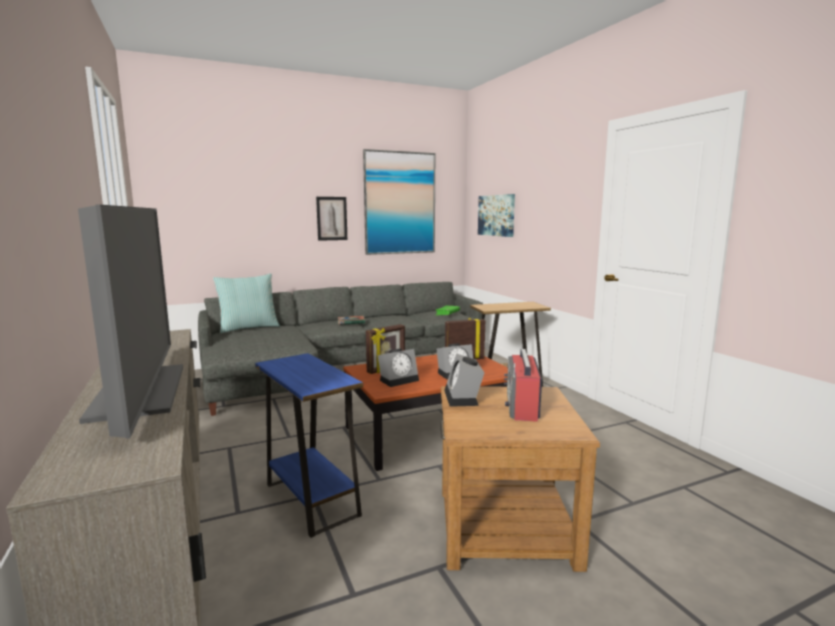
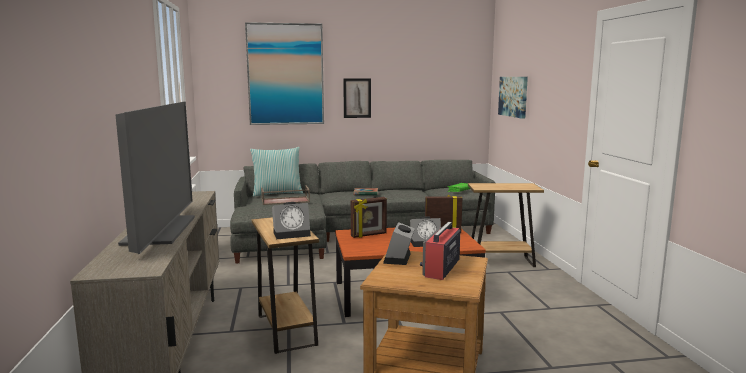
camera: 15 degrees right, 0 degrees up
blue side table [255,353,363,538] -> brown side table [252,217,319,354]
picture [363,149,436,255] -> picture moved to [245,22,324,125]
alarm clock [378,349,419,387] -> alarm clock moved to [272,202,311,239]
none -> brown tray [261,185,310,205]

